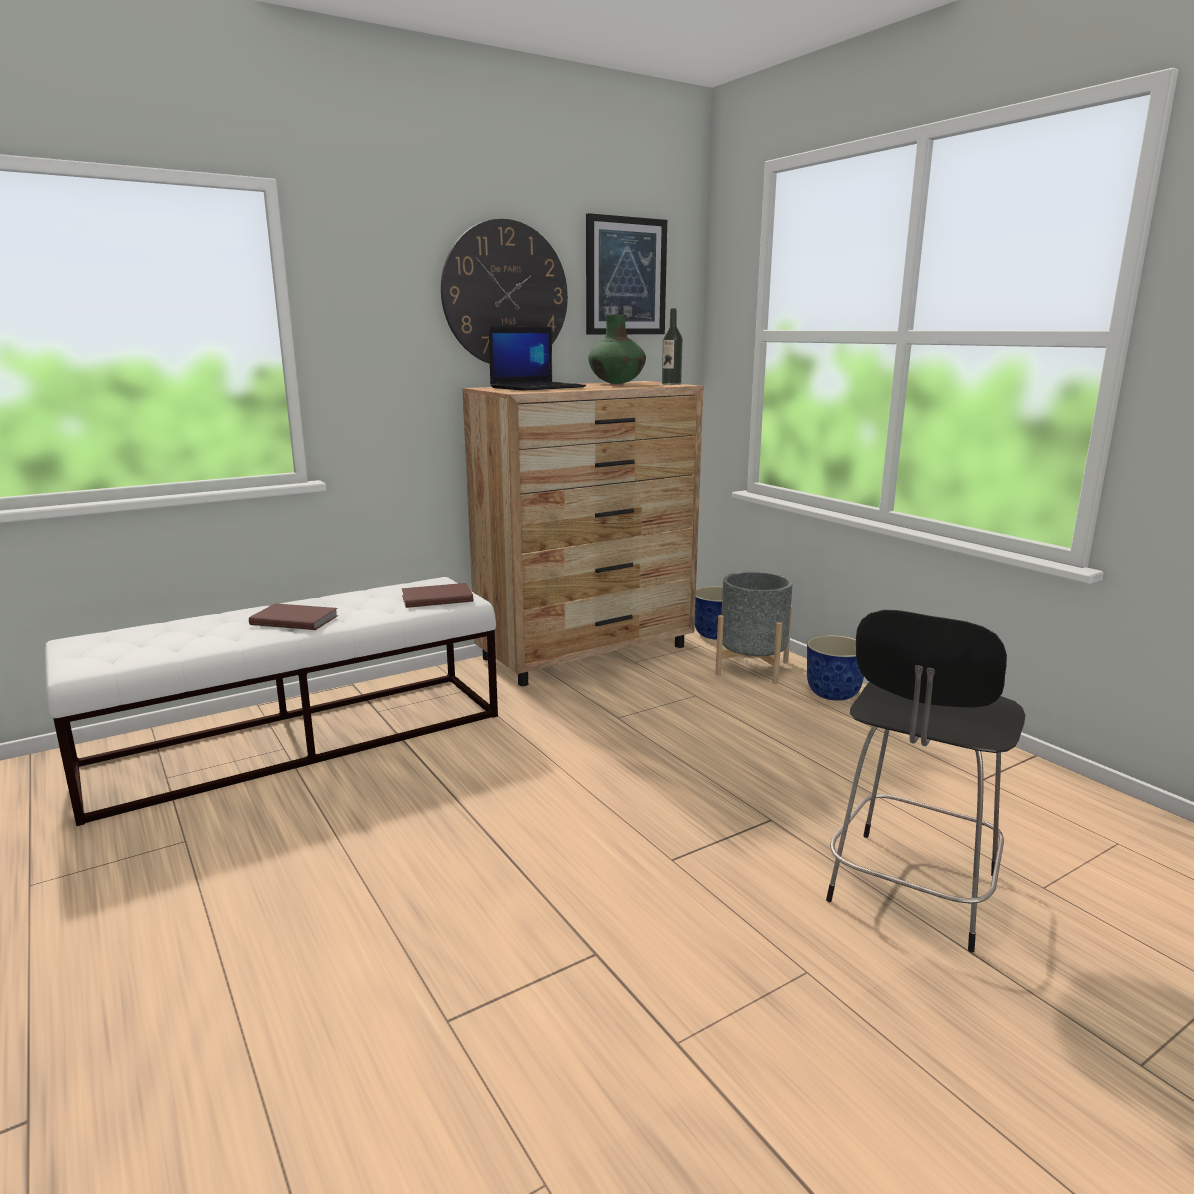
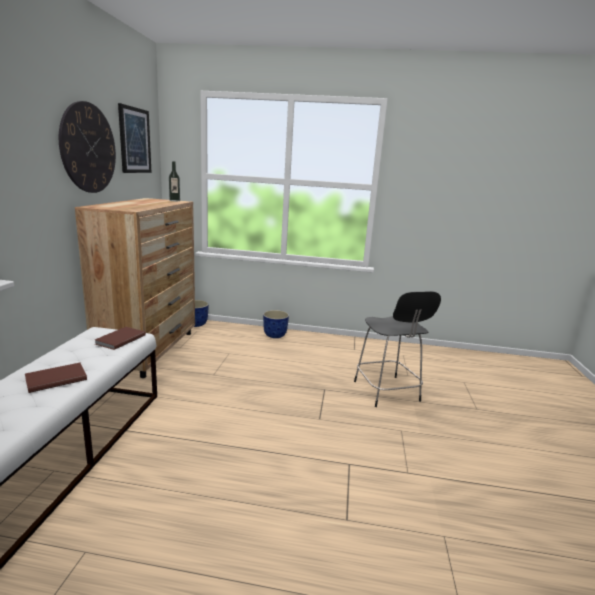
camera: 50 degrees left, 0 degrees up
laptop [489,326,586,391] -> none
green vase [588,315,646,384] -> none
grey planter [715,572,793,684] -> none

